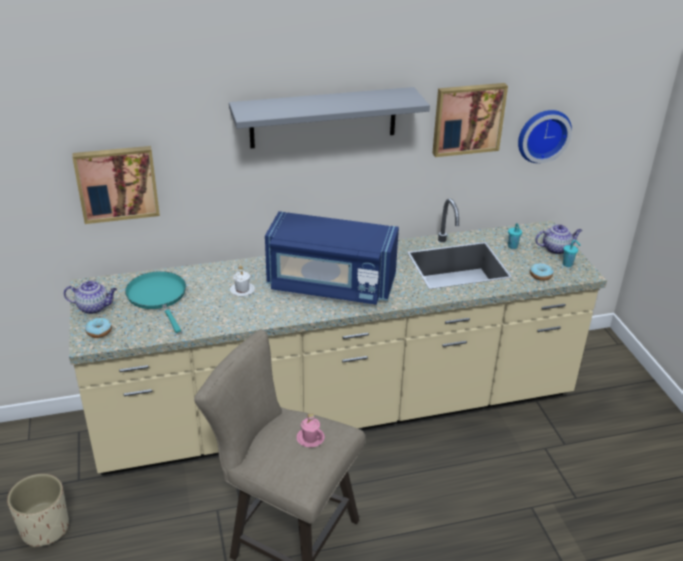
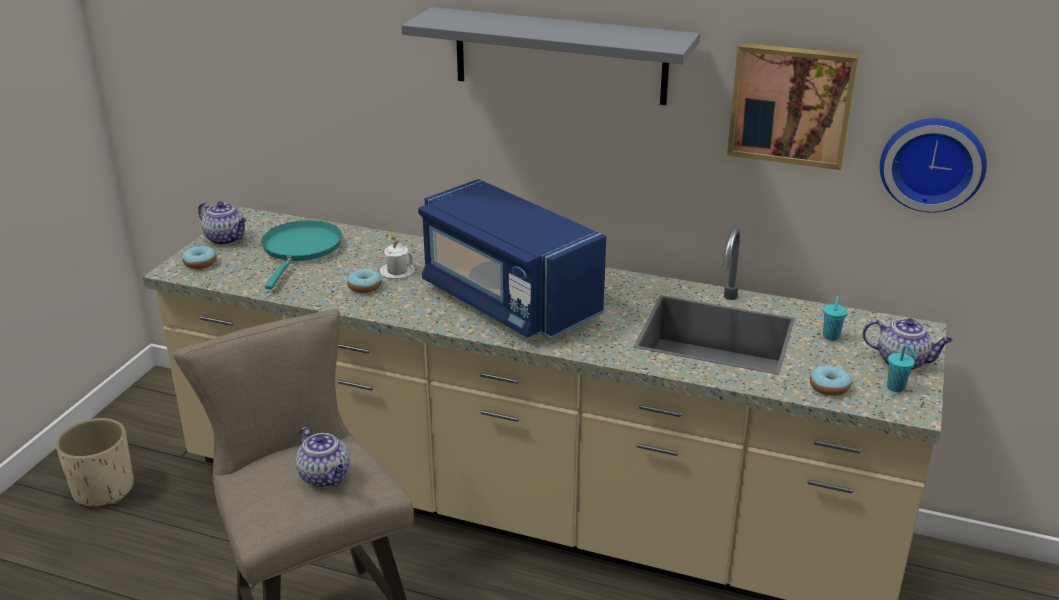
camera: 35 degrees right, 5 degrees down
picture [72,146,160,224] -> none
pink mug [297,413,325,447] -> teapot [296,427,350,487]
none -> donut [347,268,382,293]

